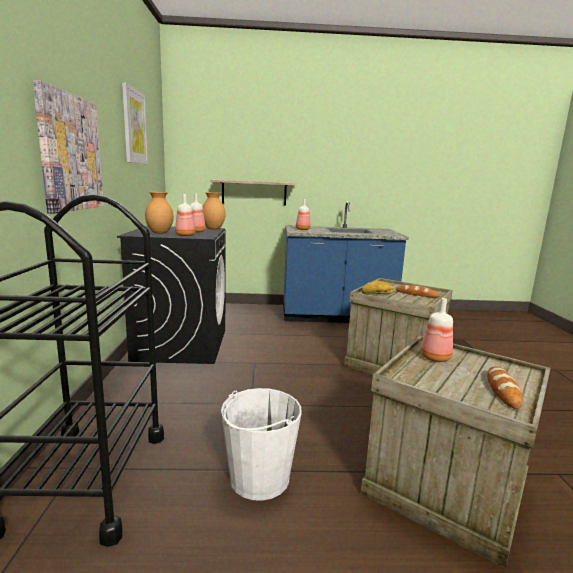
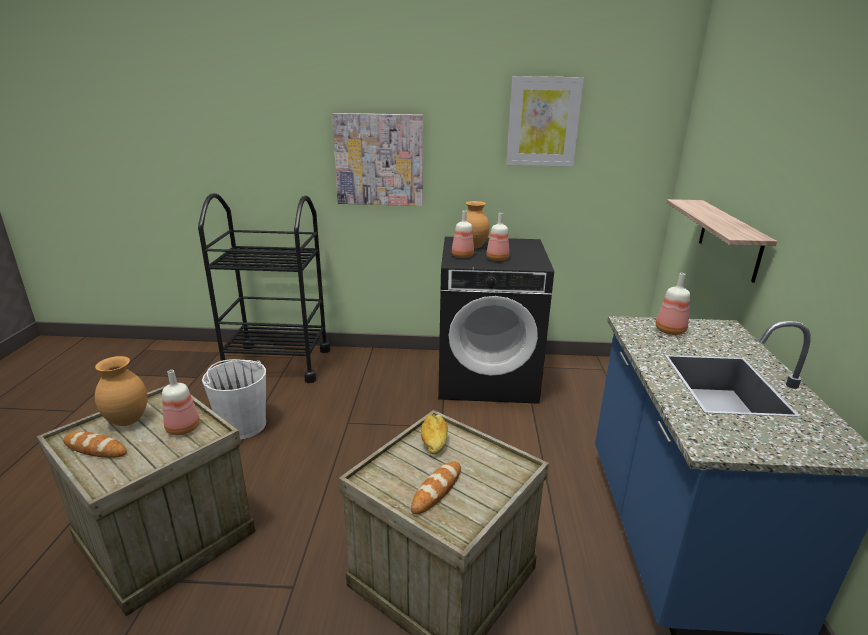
camera: 95 degrees right, 10 degrees up
brown vase [203,192,226,230] -> brown vase moved to [95,356,148,426]

